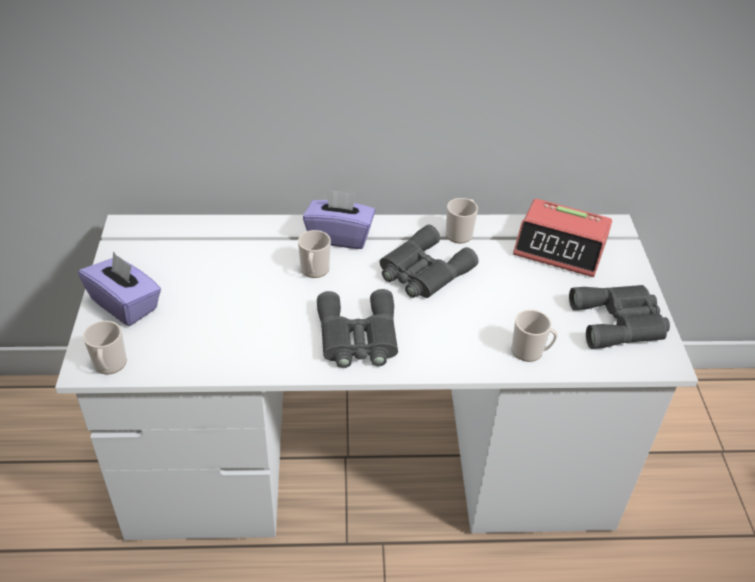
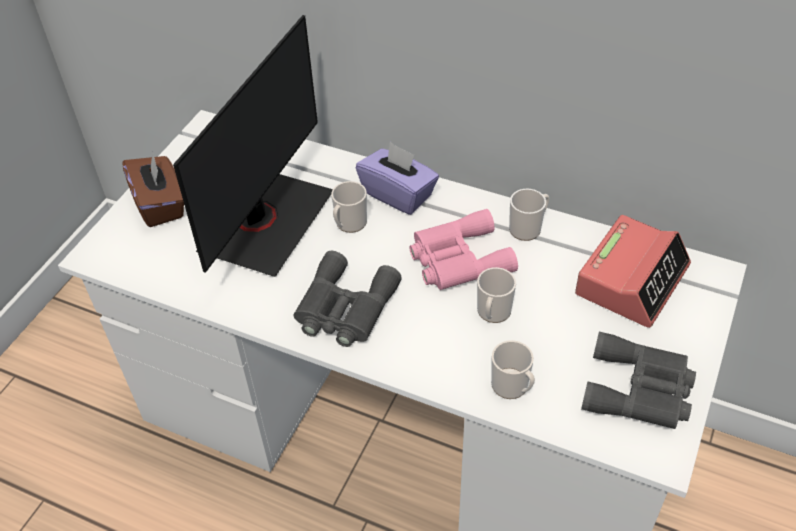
camera: 30 degrees right, 5 degrees up
purple tissue box [78,251,161,326] -> brown tissue box [122,154,184,227]
mug [83,321,127,374] -> mug moved to [477,267,516,323]
grey binoculars [380,224,478,298] -> pink binoculars [410,209,518,290]
alarm clock [513,199,612,277] -> alarm clock turned 105 degrees counterclockwise [575,215,691,328]
none -> monitor [173,15,333,277]

